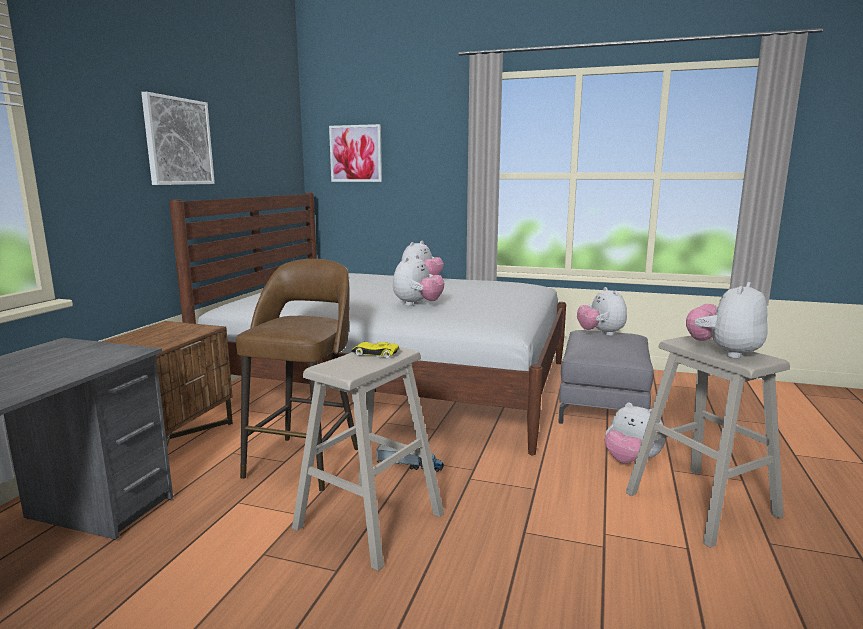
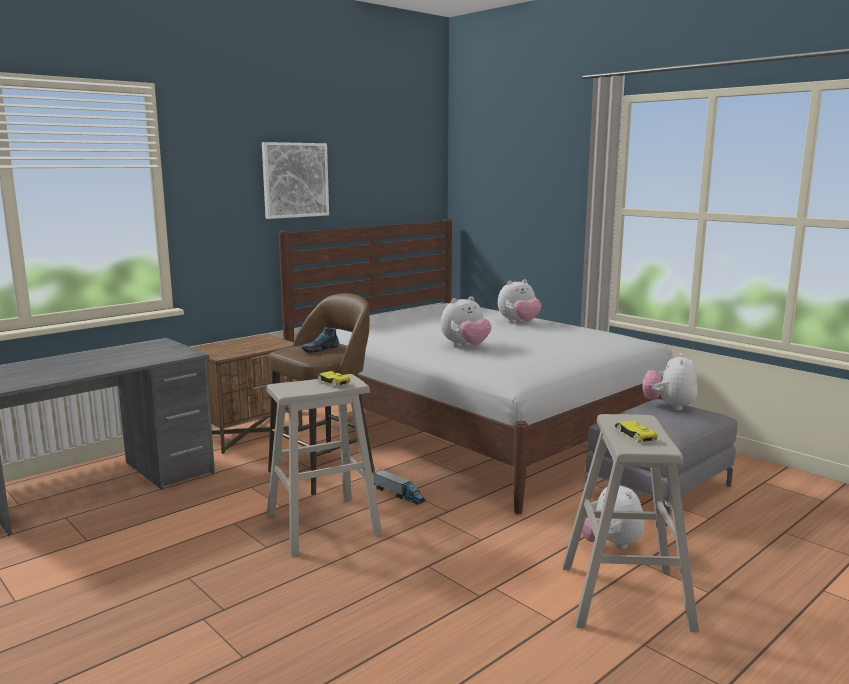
camera: 30 degrees right, 0 degrees up
picture [329,124,382,182] -> none
plush toy [686,282,768,358] -> yellow toy car [615,421,658,443]
none -> shoe [301,327,339,353]

